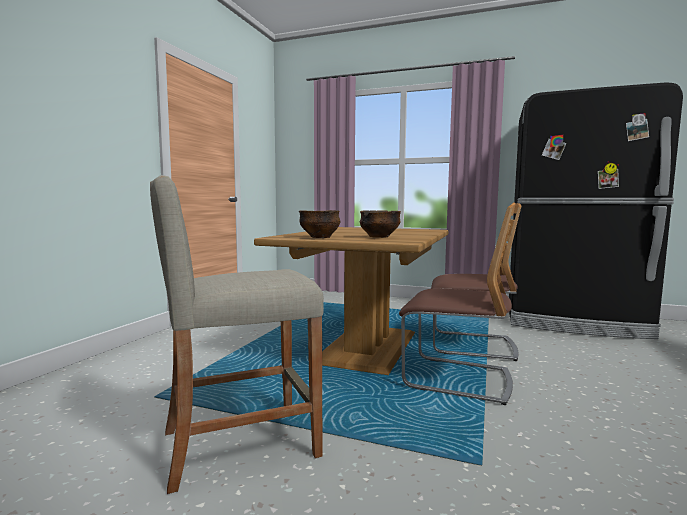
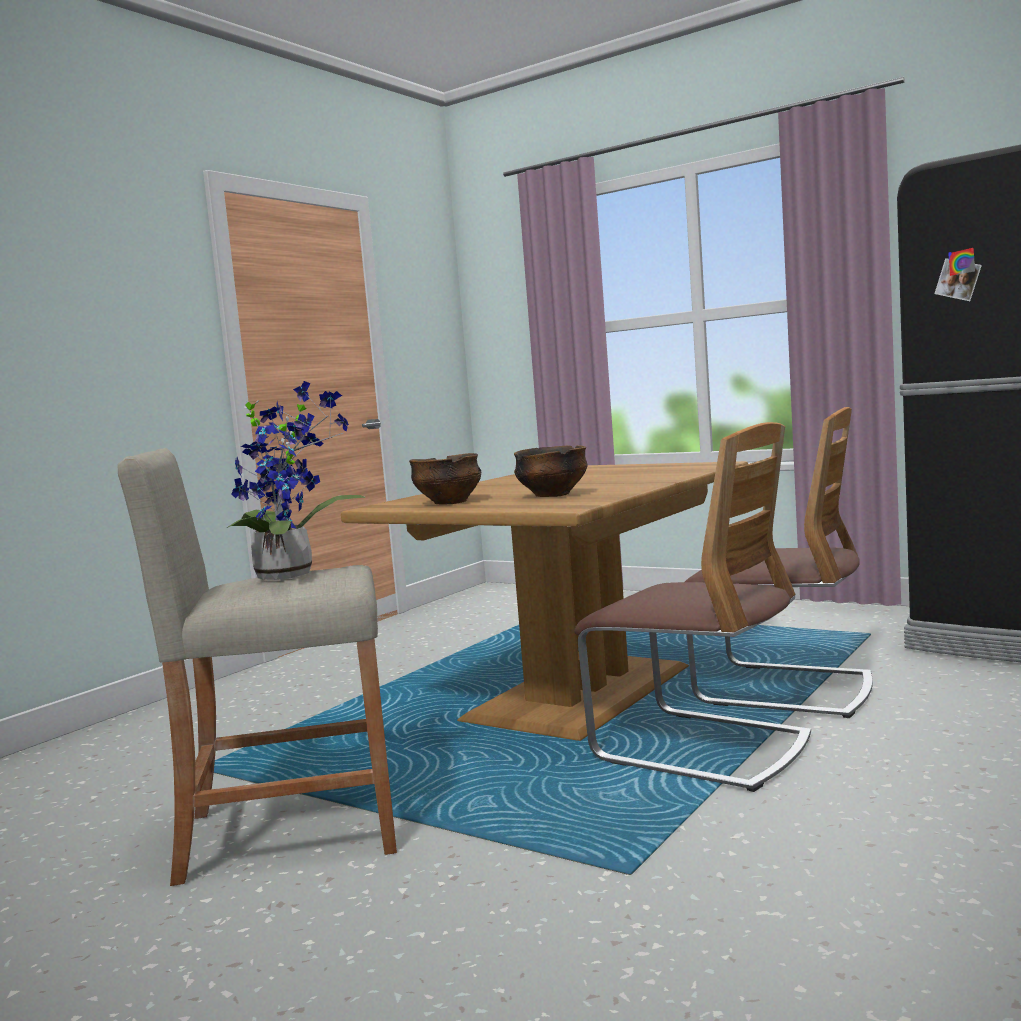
camera: 15 degrees right, 0 degrees up
none -> potted plant [227,381,365,580]

